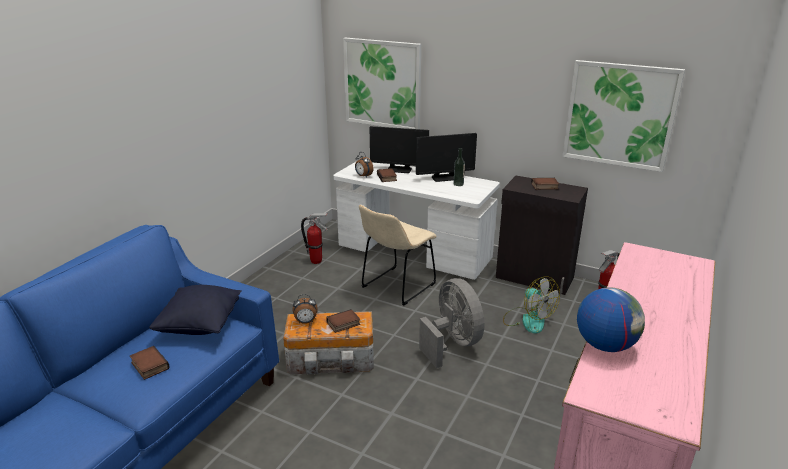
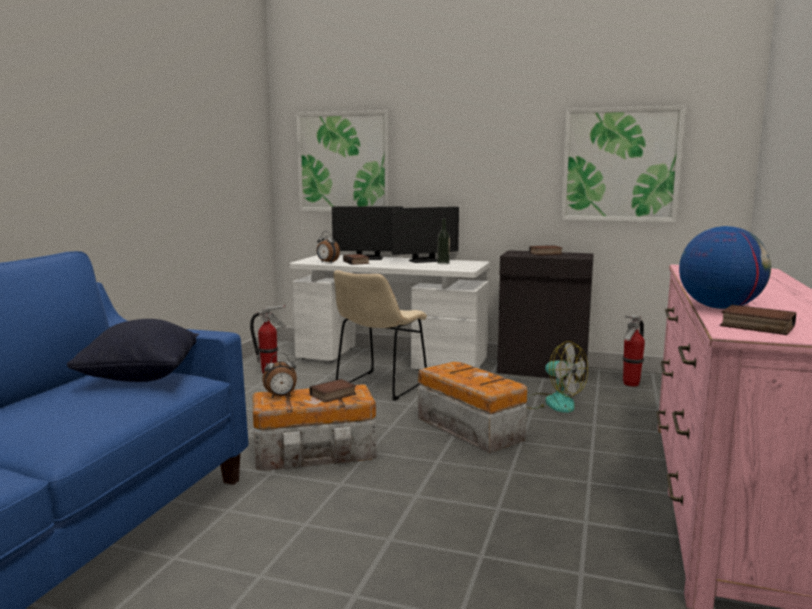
camera: 10 degrees left, 15 degrees down
book [130,346,170,380] -> book moved to [720,305,796,335]
grey fan [419,278,484,368] -> storage box [418,362,527,453]

